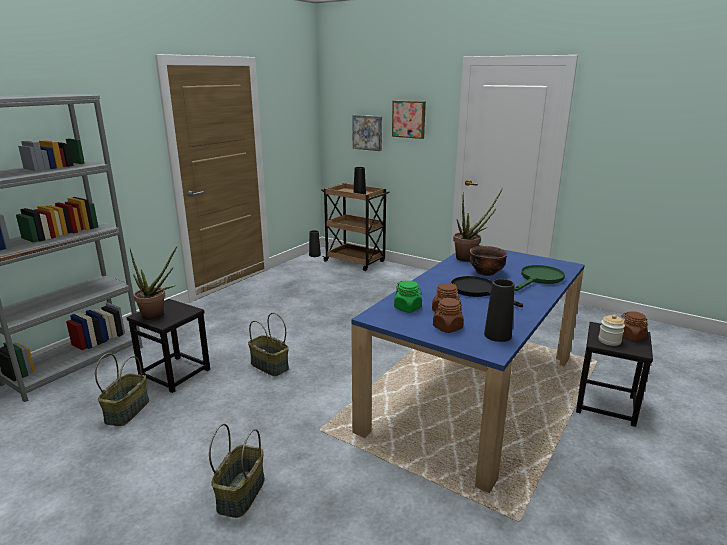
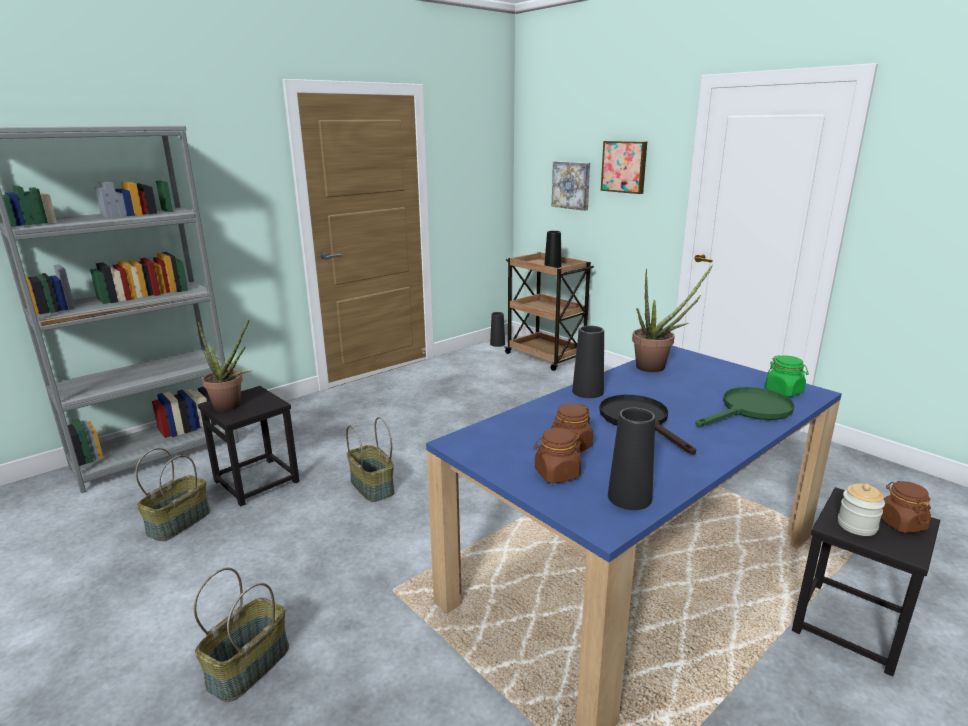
camera: 15 degrees right, 0 degrees up
green jar [394,281,422,313] -> green jar moved to [765,355,809,397]
brown bowl [470,246,508,276] -> none
none -> black vase [572,326,604,398]

